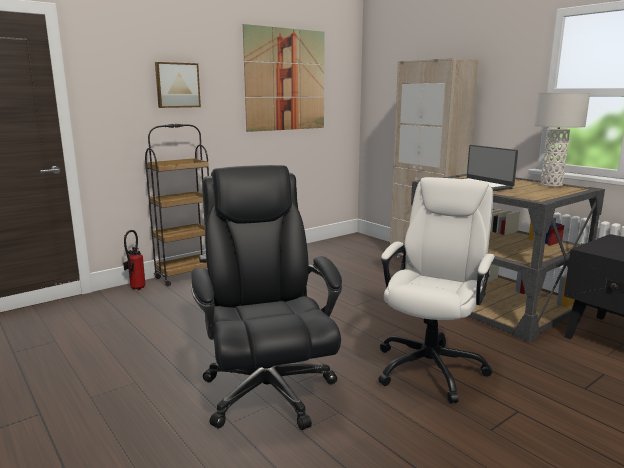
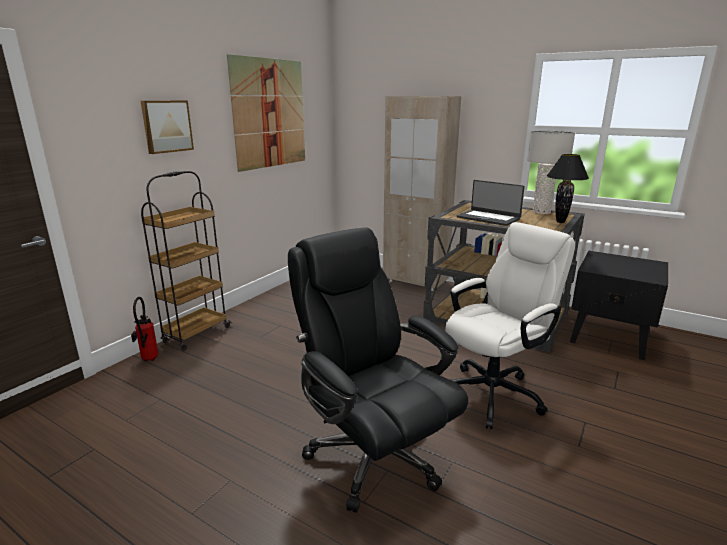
camera: 20 degrees left, 5 degrees up
white office chair [378,177,495,403] -> white office chair turned 45 degrees clockwise [445,222,575,429]
none -> black table lamp [547,154,589,223]

